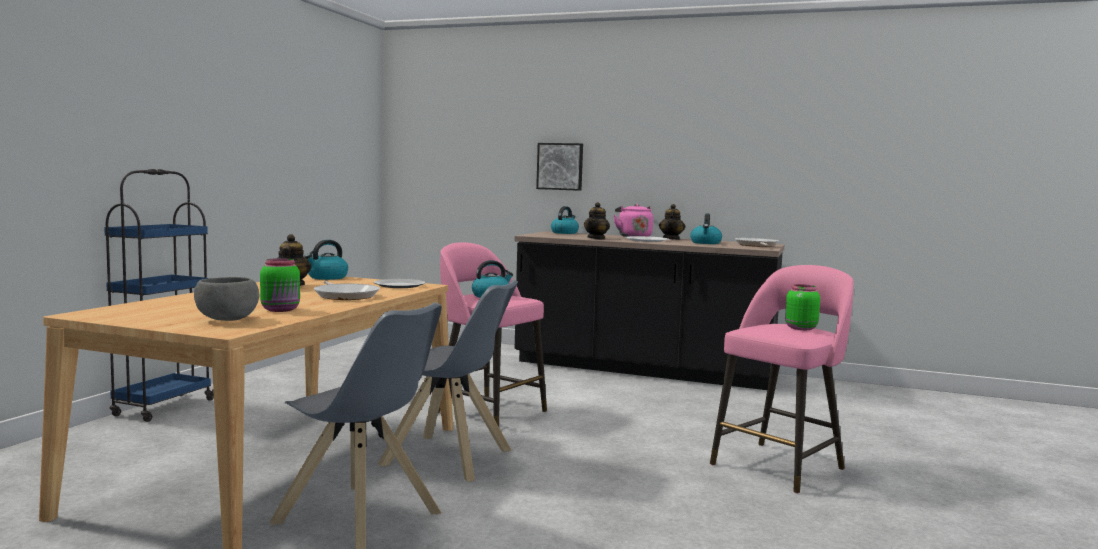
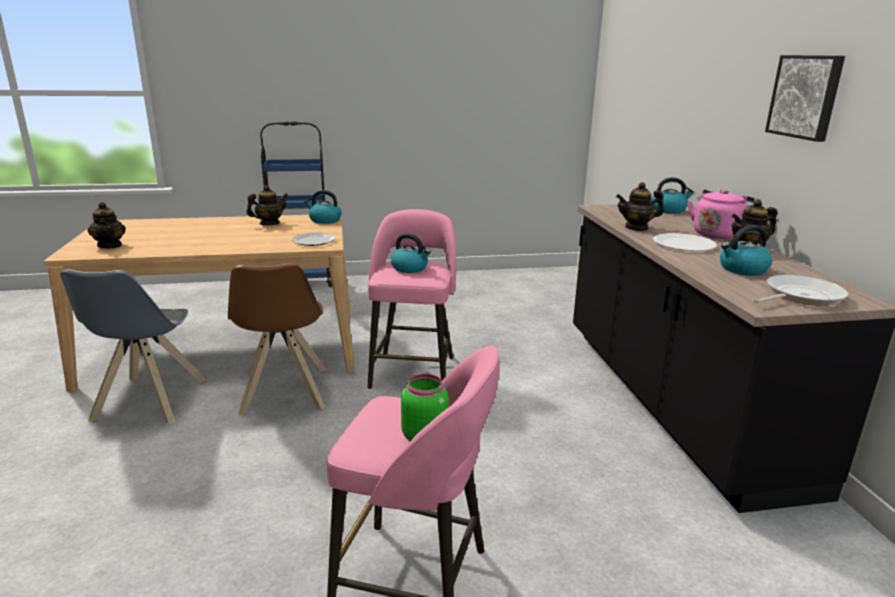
camera: 60 degrees right, 15 degrees up
grey bowl [194,277,259,321] -> teapot [87,202,126,248]
green jar [260,258,300,312] -> none
frying pan [314,281,380,300] -> none
grey chair [378,280,518,482] -> brown chair [228,263,326,416]
picture [536,143,583,191] -> picture moved to [765,55,845,142]

